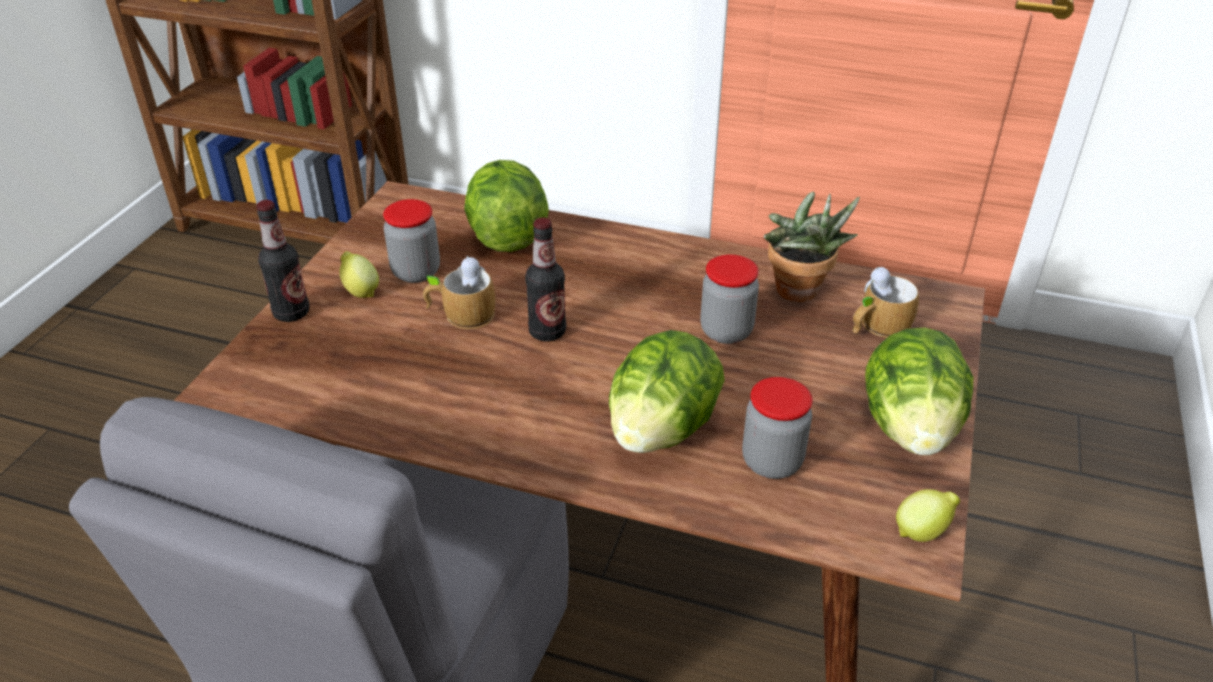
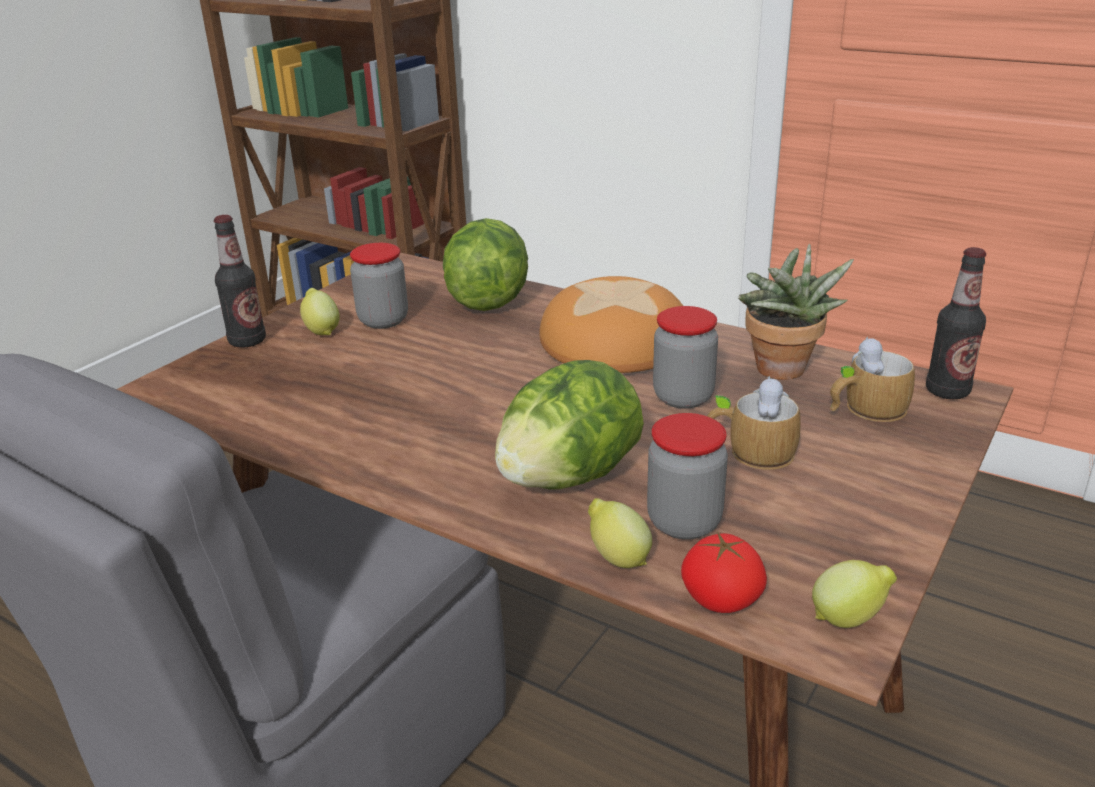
camera: 15 degrees right, 10 degrees down
mug [423,255,496,329] -> mug moved to [707,376,801,470]
bottle [525,218,566,341] -> bottle moved to [926,247,986,399]
lettuce [865,327,973,455] -> none
none -> bread [539,276,683,373]
none -> lemon [588,498,652,568]
none -> tomato [681,532,767,613]

